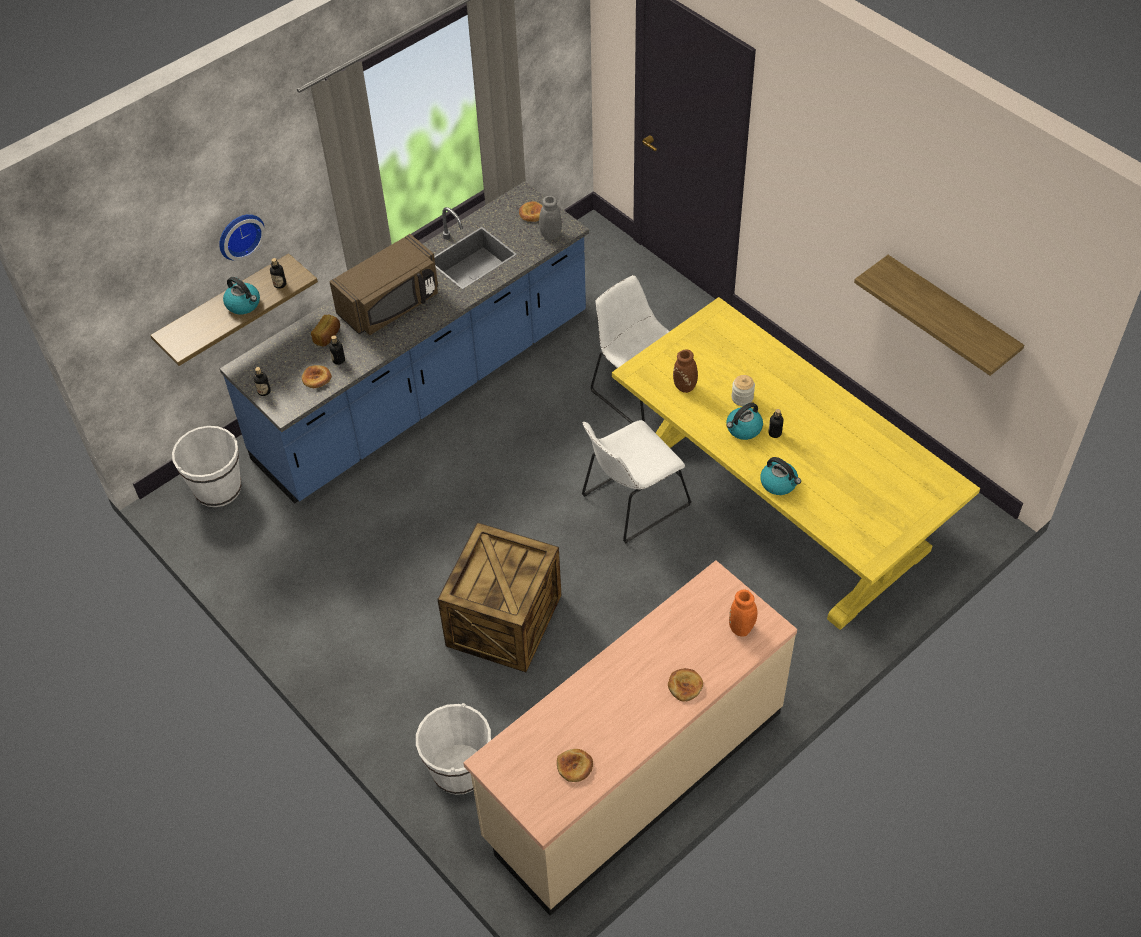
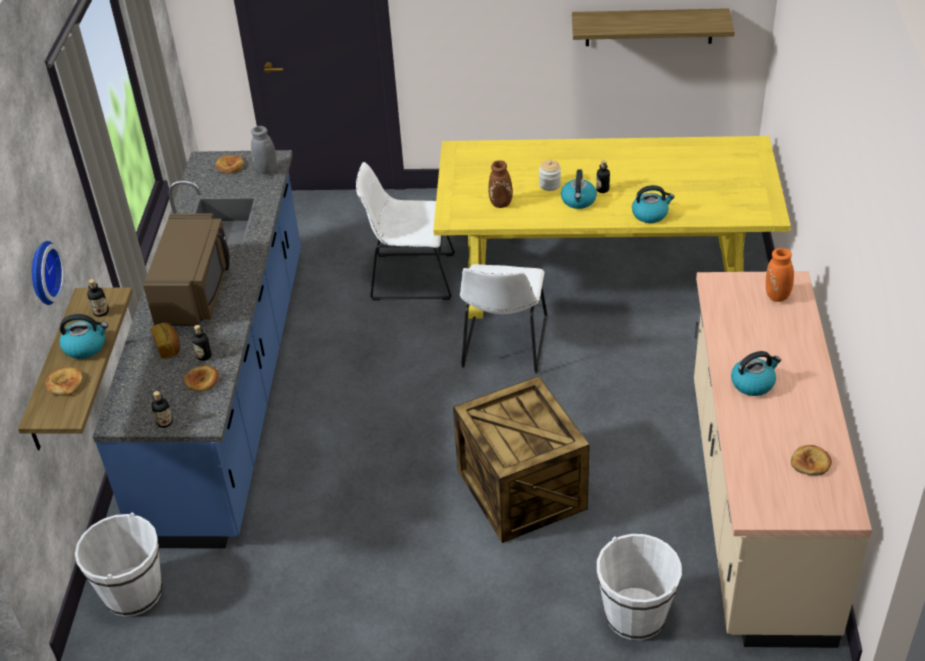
camera: 45 degrees left, 10 degrees down
bread [668,668,703,702] -> bread moved to [45,367,83,396]
none -> kettle [731,351,781,396]

